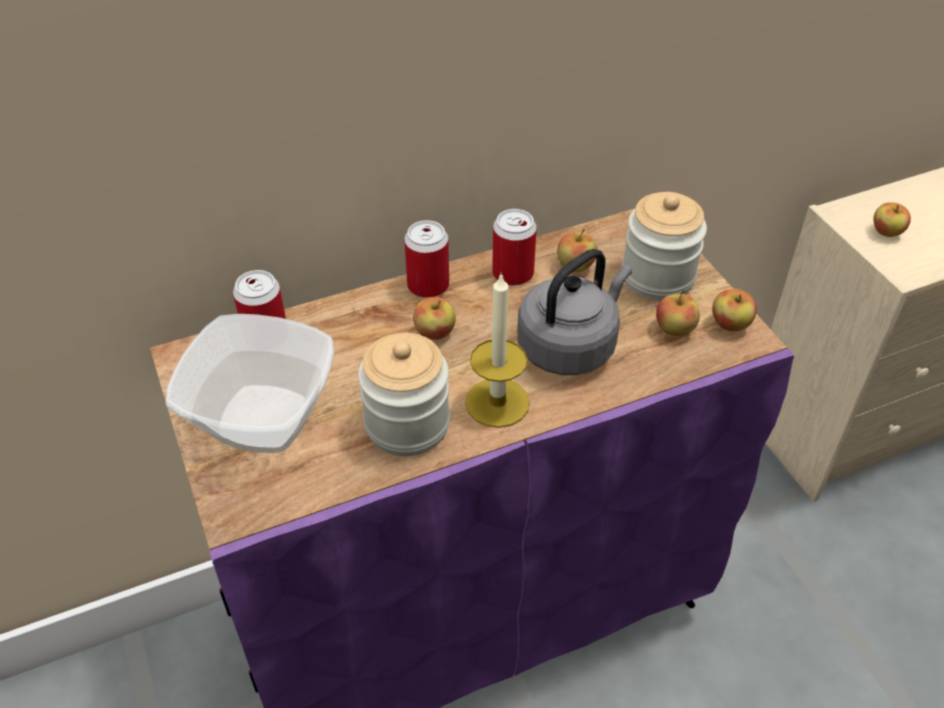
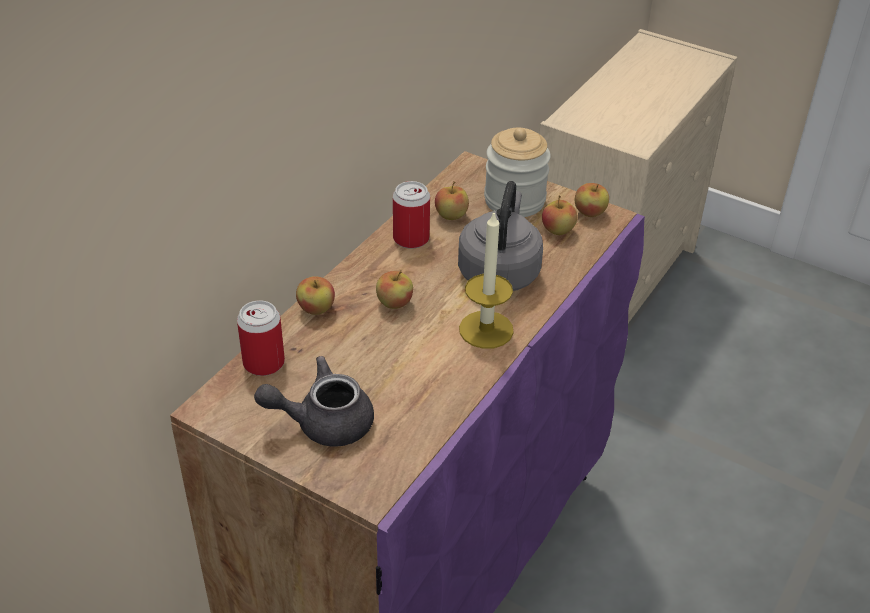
camera: 35 degrees left, 5 degrees down
bowl [166,314,334,453] -> grey teapot [254,356,374,447]
jar [358,333,450,456] -> none
can [404,220,449,298] -> none
apple [873,202,911,237] -> apple moved to [296,276,335,315]

